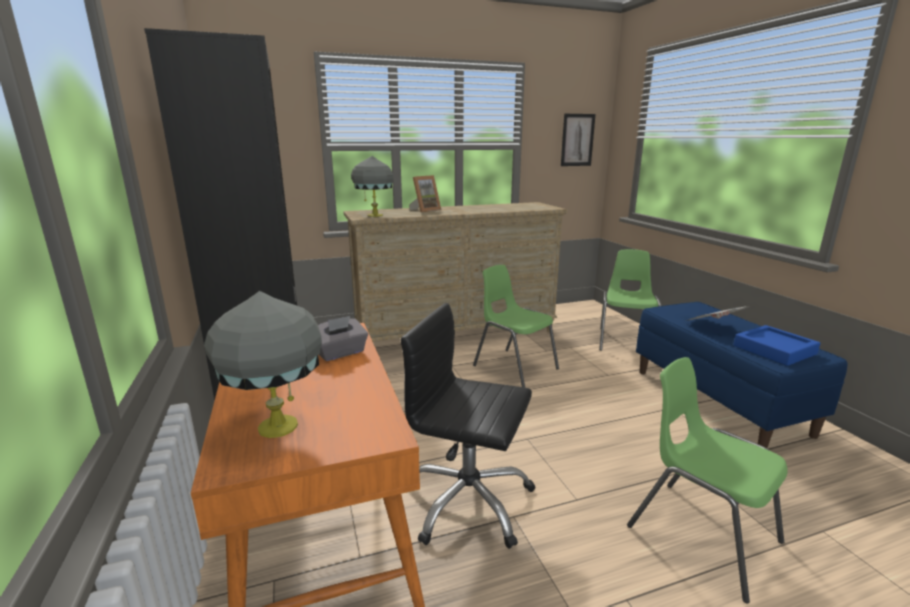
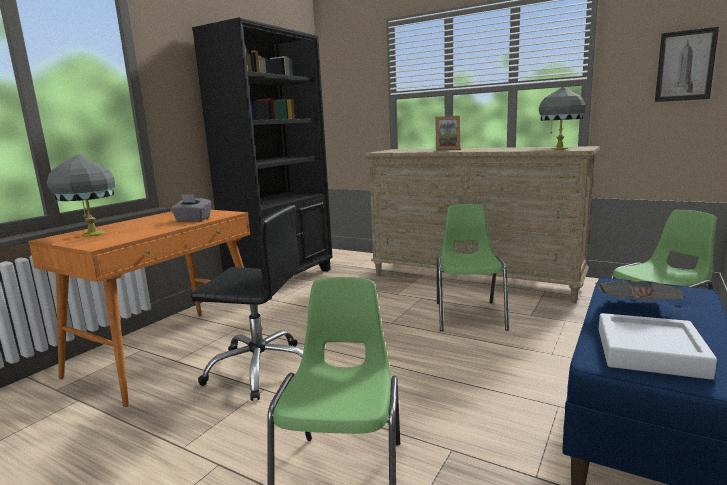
camera: 50 degrees right, 5 degrees down
grey table lamp [351,156,393,217] -> grey table lamp moved to [539,87,586,149]
black office chair [401,303,535,549] -> black office chair turned 120 degrees clockwise [191,205,303,401]
blue tray [734,325,820,366] -> white tray [599,313,717,380]

